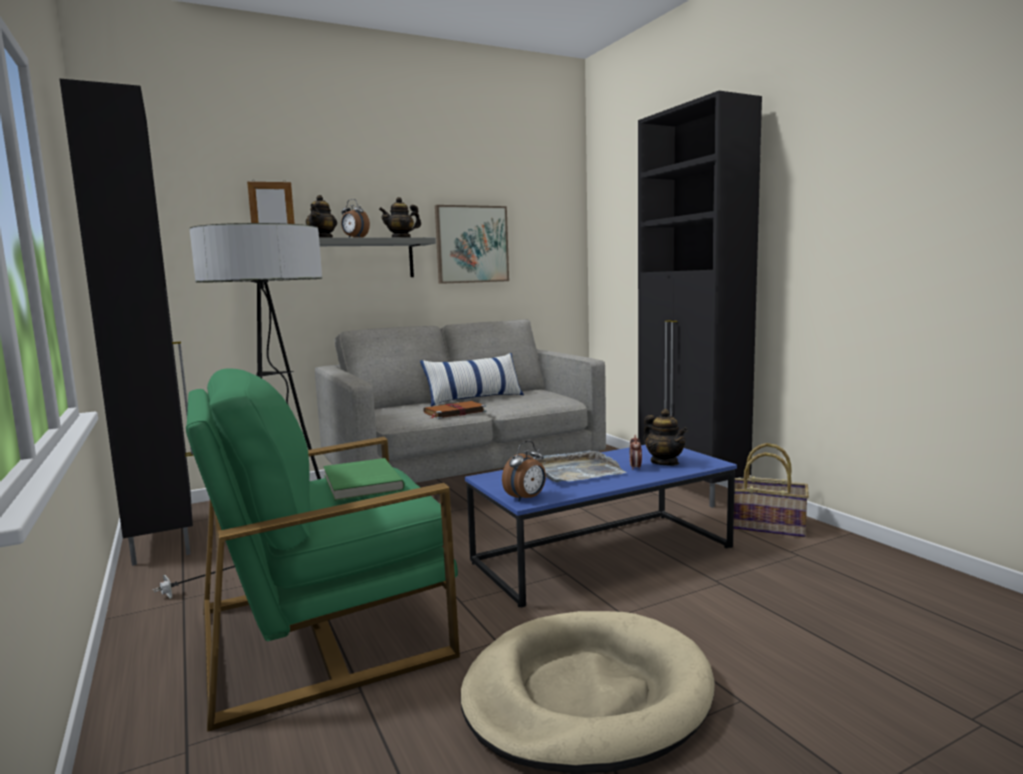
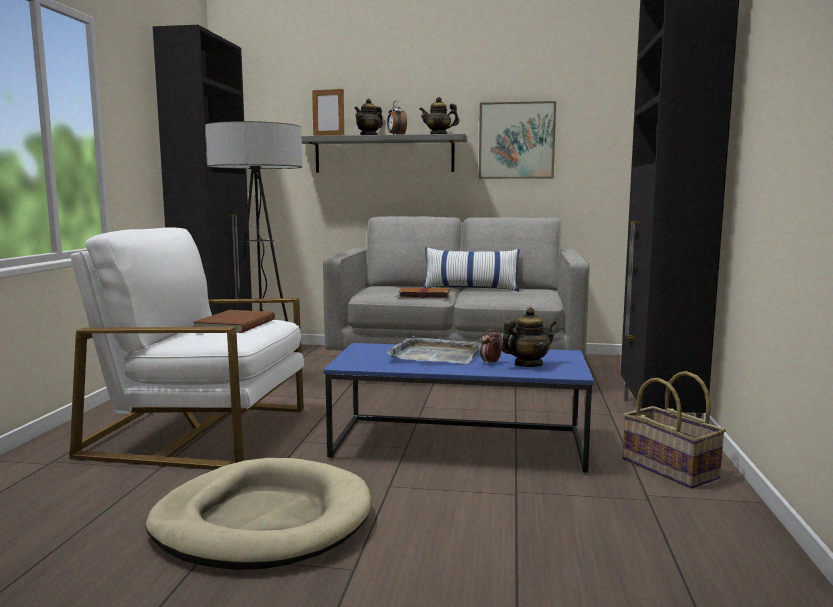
camera: 35 degrees right, 0 degrees up
green armchair [186,368,460,732] -> white armchair [69,227,304,470]
green book [323,458,405,501] -> brown book [193,310,275,333]
alarm clock [502,441,546,502] -> none
teapot [643,409,688,466] -> teapot turned 120 degrees counterclockwise [501,307,556,367]

